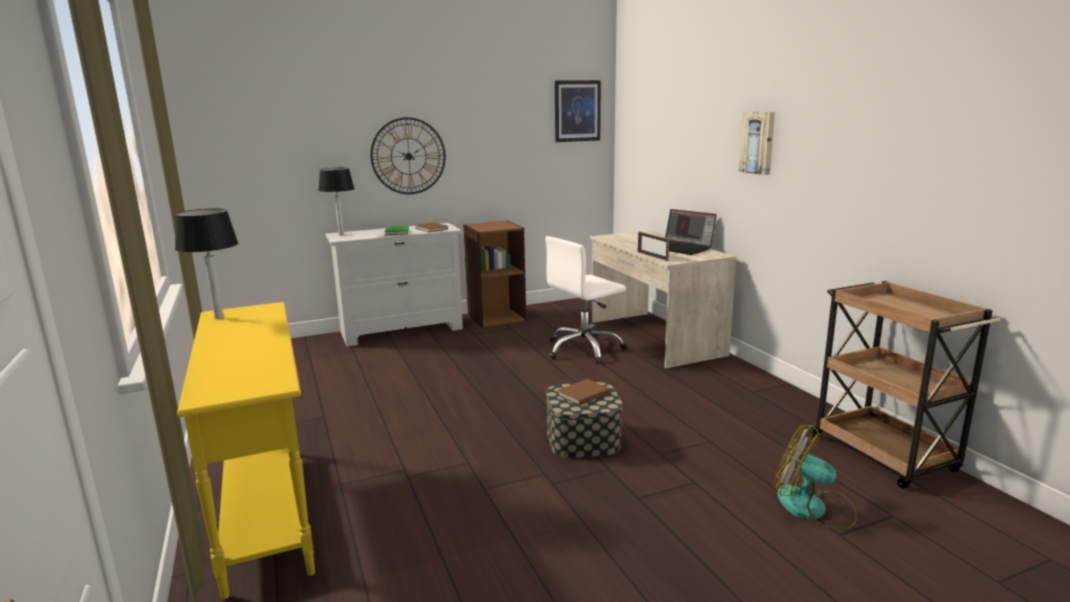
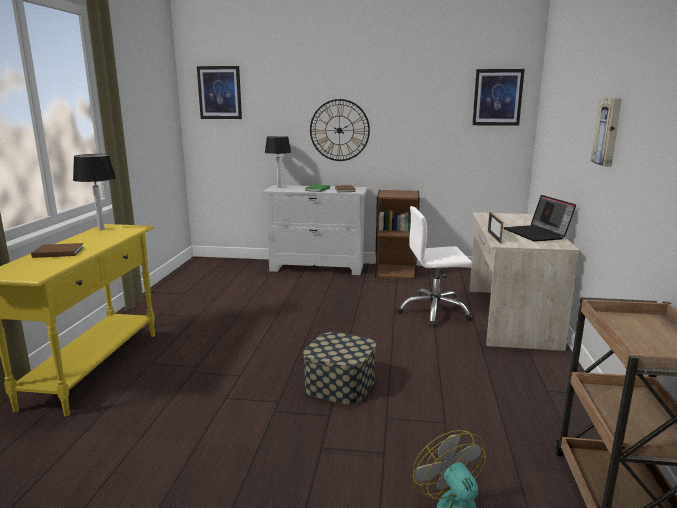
camera: 30 degrees right, 0 degrees up
brown book [557,379,610,406] -> brown book moved to [31,243,84,258]
none -> picture [197,66,242,119]

